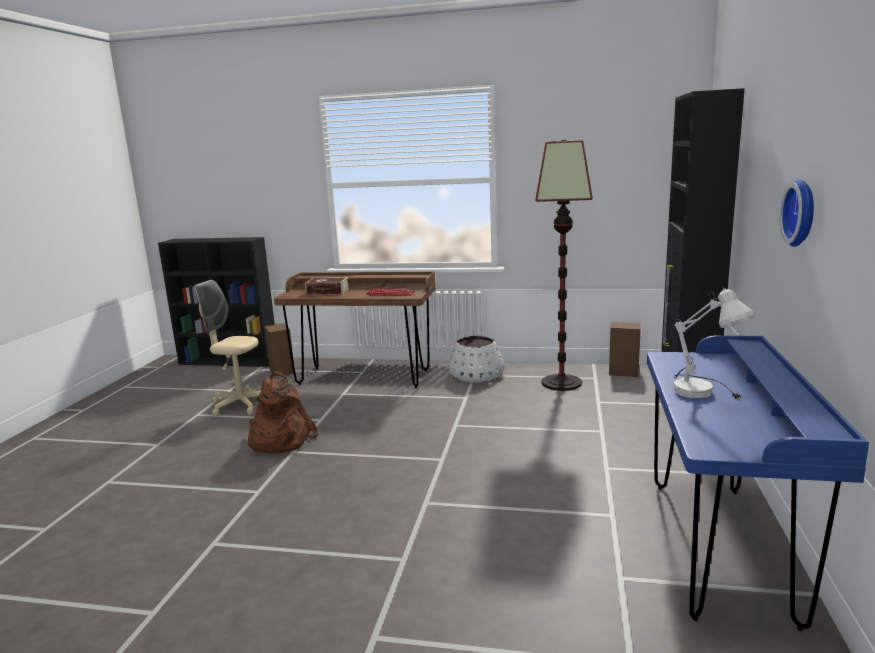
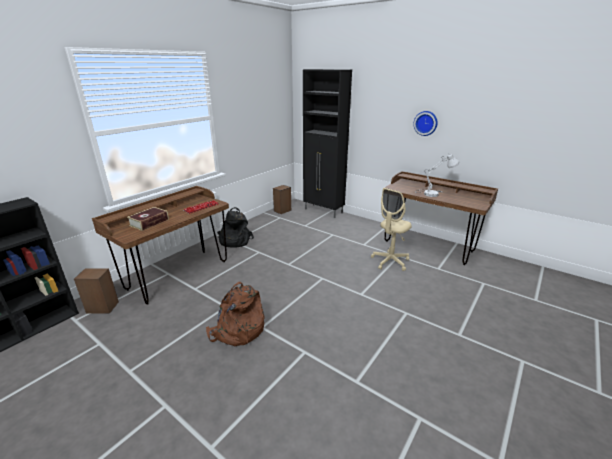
camera: 65 degrees left, 10 degrees up
beige office chair [195,280,261,416] -> beige office chair moved to [371,188,412,271]
white planter [448,336,504,383] -> black backpack [217,207,254,248]
floor lamp [535,140,593,391] -> none
blue desk [647,335,869,631] -> brown desk [385,171,498,265]

